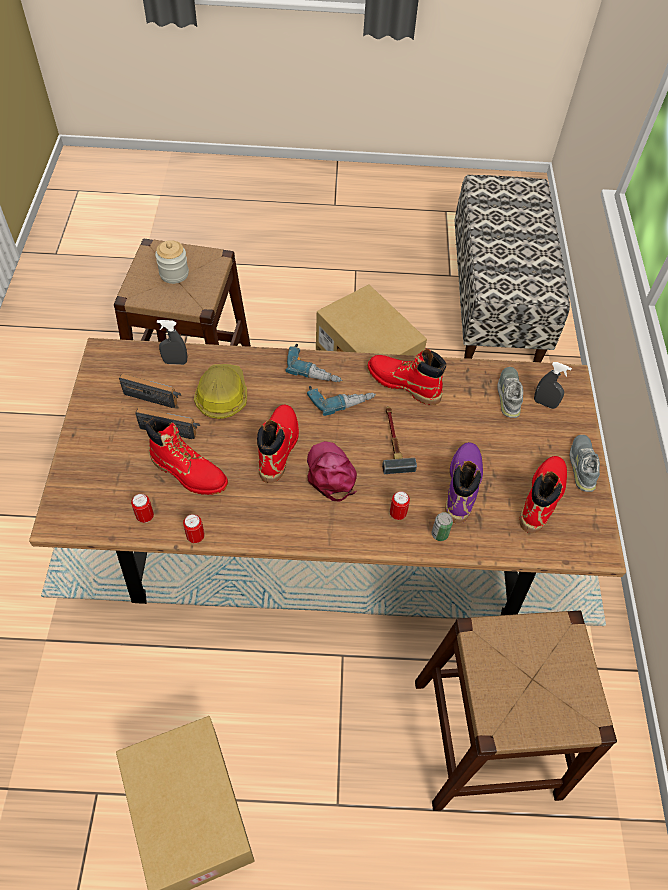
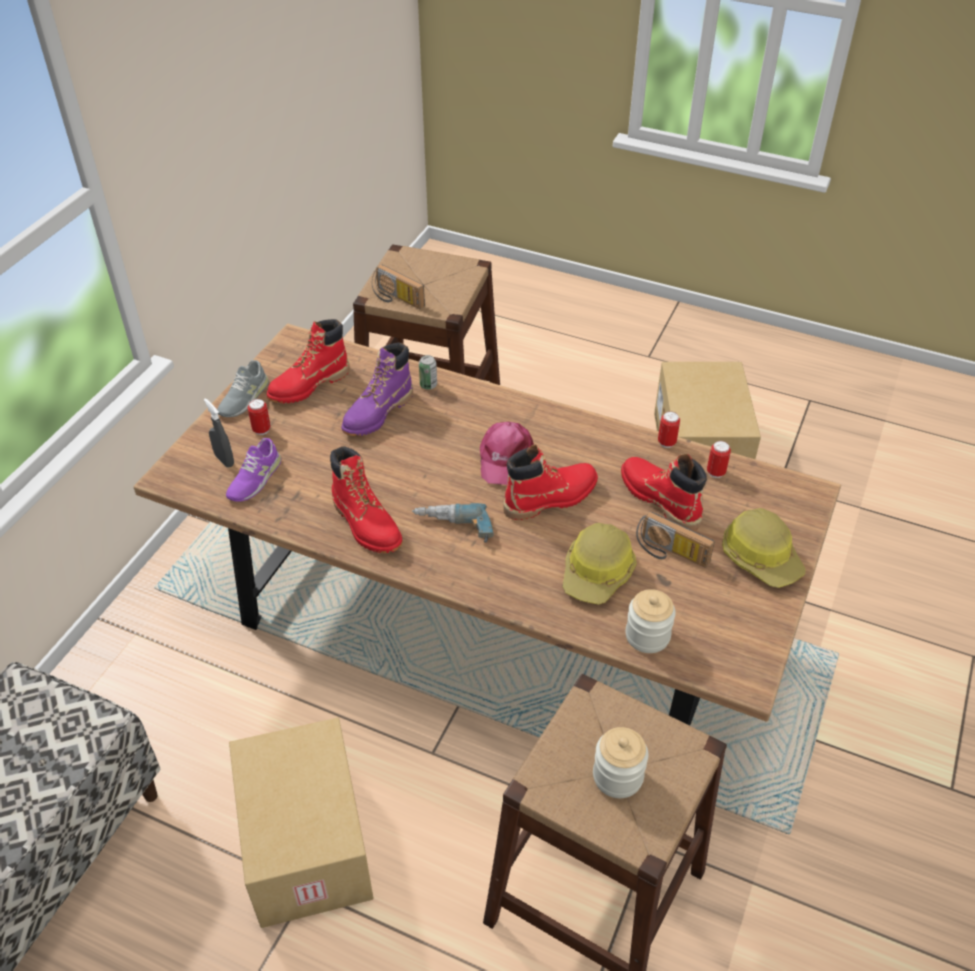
camera: 155 degrees left, 10 degrees down
radio [119,374,181,408] -> radio moved to [372,264,425,309]
grey spray bottle [157,320,187,365] -> jar [625,589,676,653]
red boot [257,405,299,483] -> red boot turned 150 degrees counterclockwise [503,444,598,520]
power drill [285,344,342,382] -> none
hammer [382,406,417,474] -> none
can [390,491,410,520] -> can moved to [248,399,271,435]
grey shoe [497,367,523,418] -> purple shoe [226,438,281,502]
none -> hard hat [722,508,806,588]

